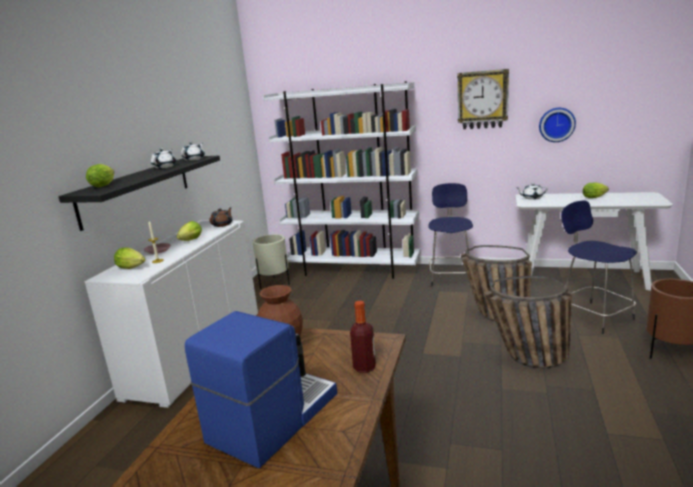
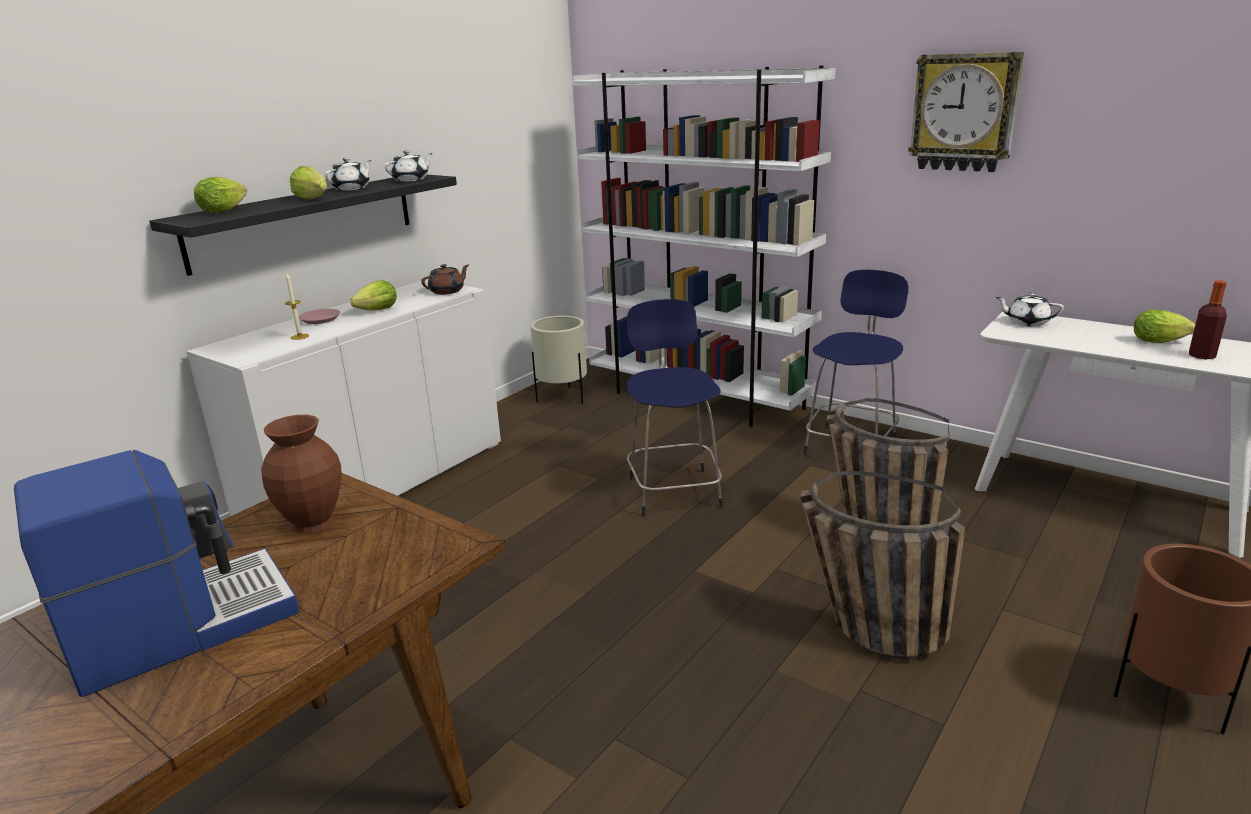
camera: 20 degrees right, 5 degrees up
lettuce [114,247,145,269] -> lettuce moved to [290,166,327,200]
bottle [350,301,376,373] -> bottle moved to [1189,280,1227,359]
wall clock [539,108,576,142] -> none
blue stool [561,201,637,334] -> blue stool moved to [626,299,723,517]

